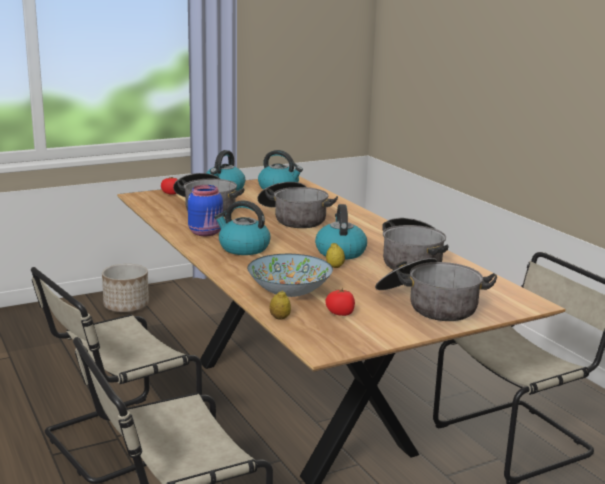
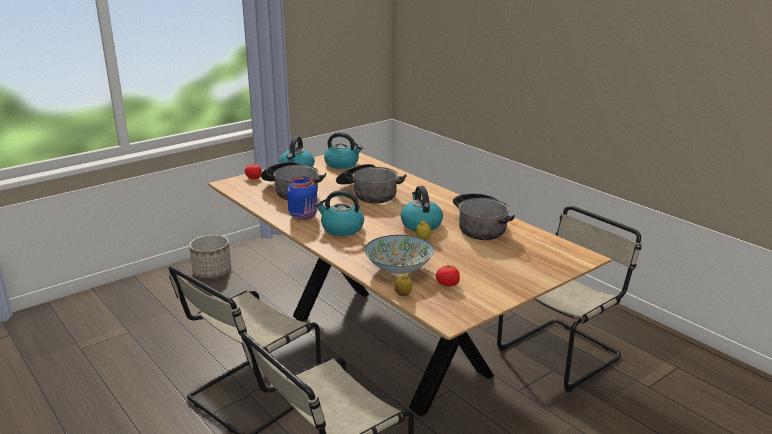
camera: 10 degrees left, 5 degrees up
cooking pot [375,258,497,321] -> none

